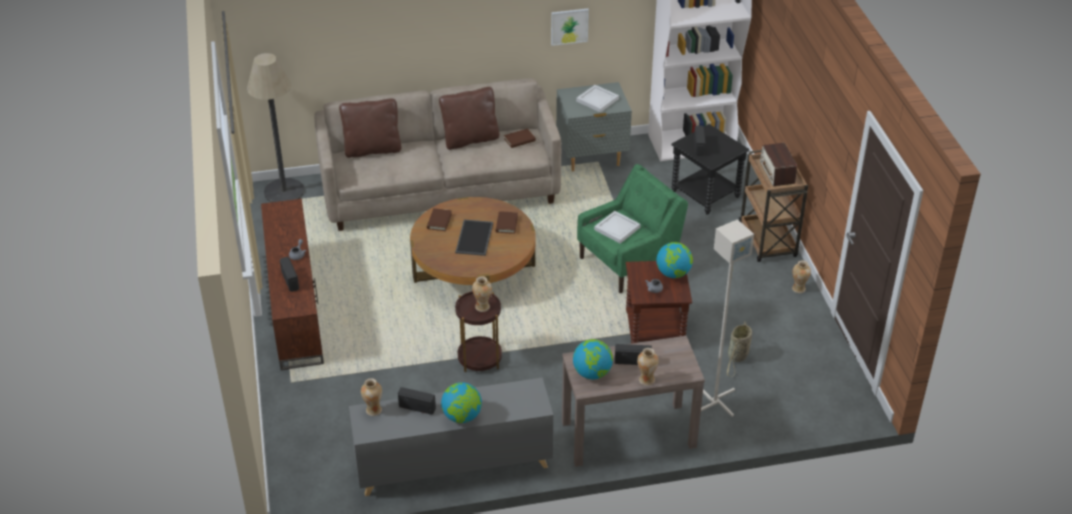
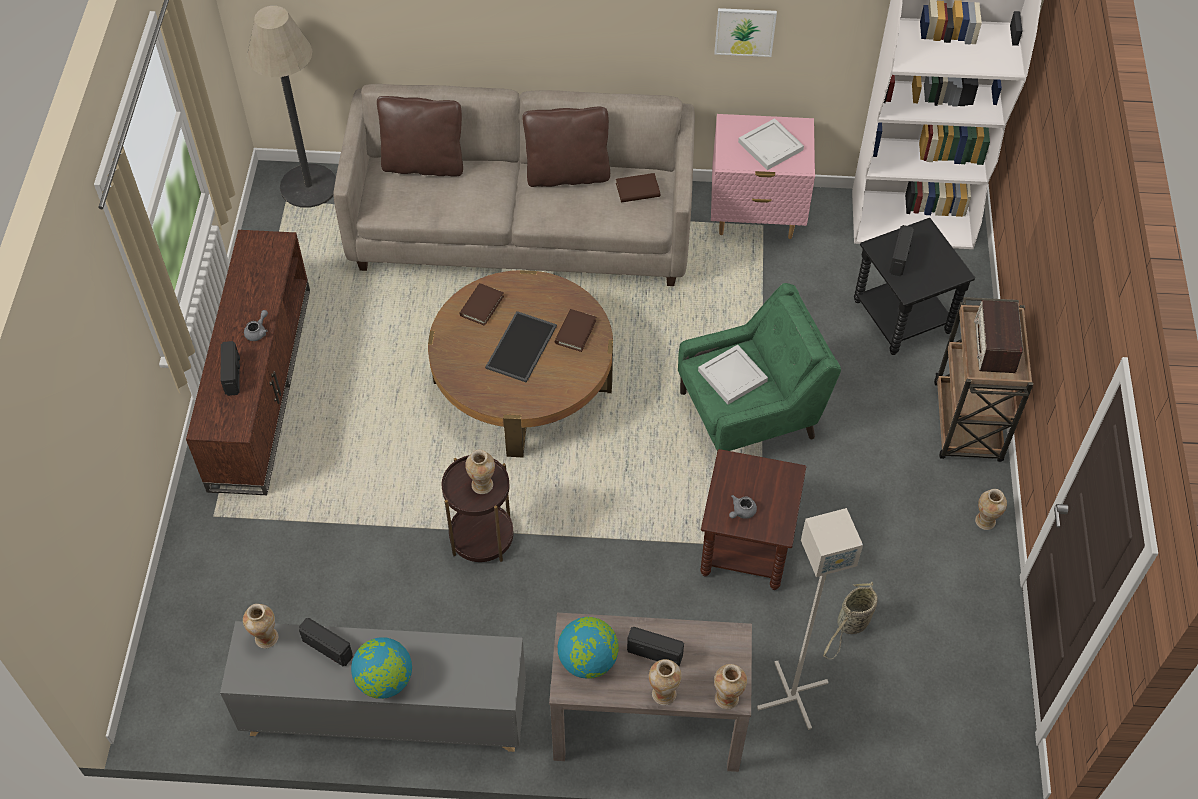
camera: 15 degrees right, 15 degrees up
grey nightstand [556,82,632,171] -> pink nightstand [711,114,815,239]
globe [656,242,693,278] -> none
none -> vase [714,664,747,709]

